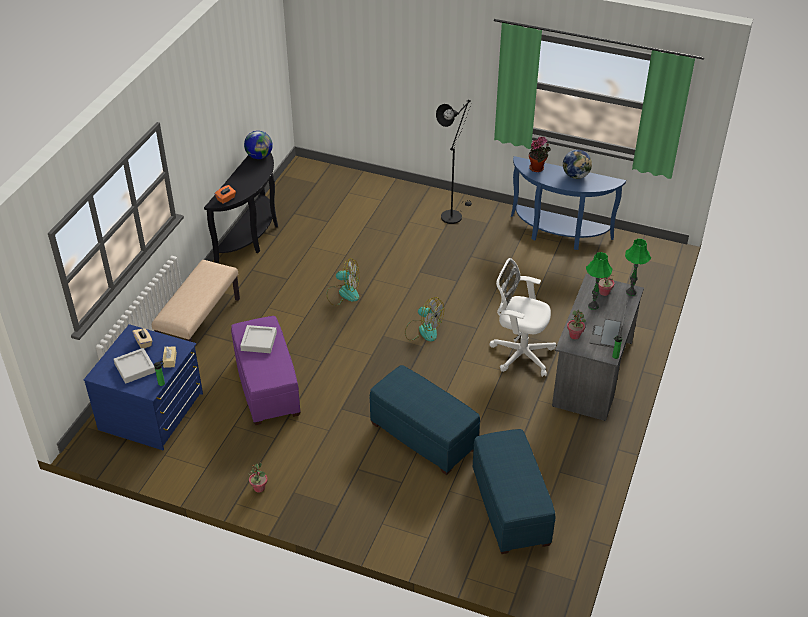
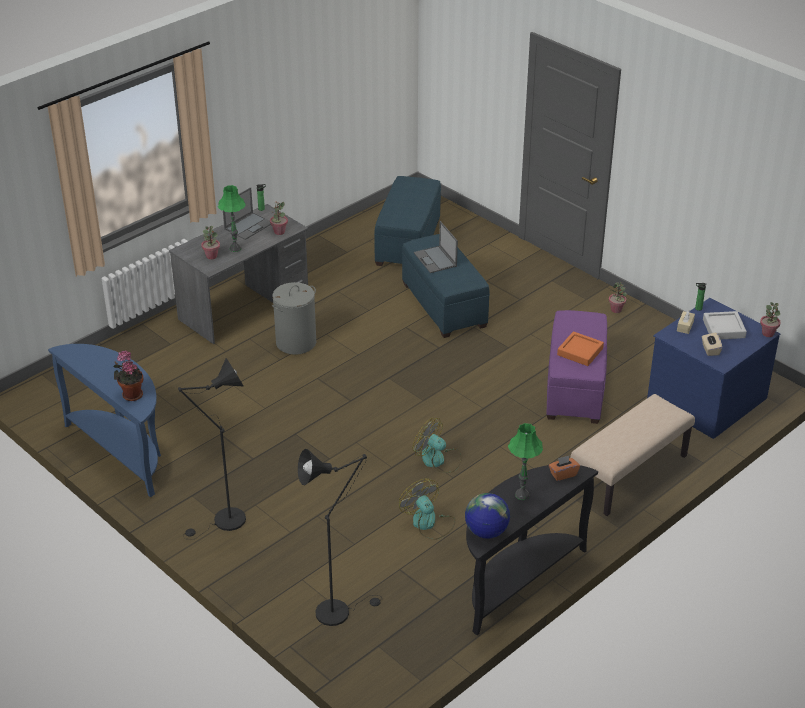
camera: 155 degrees left, 5 degrees down
grey tray [240,325,277,353] -> orange tray [557,331,604,366]
fan [405,297,444,341] -> fan moved to [399,478,456,540]
white office chair [490,258,556,377] -> grey laundry basket [272,282,316,355]
globe [563,150,592,179] -> none
green table lamp [625,238,651,296] -> green table lamp moved to [508,423,543,500]
none -> black floor lamp [298,449,382,626]
none -> laptop [414,221,458,273]
none -> potted plant [760,302,781,337]

